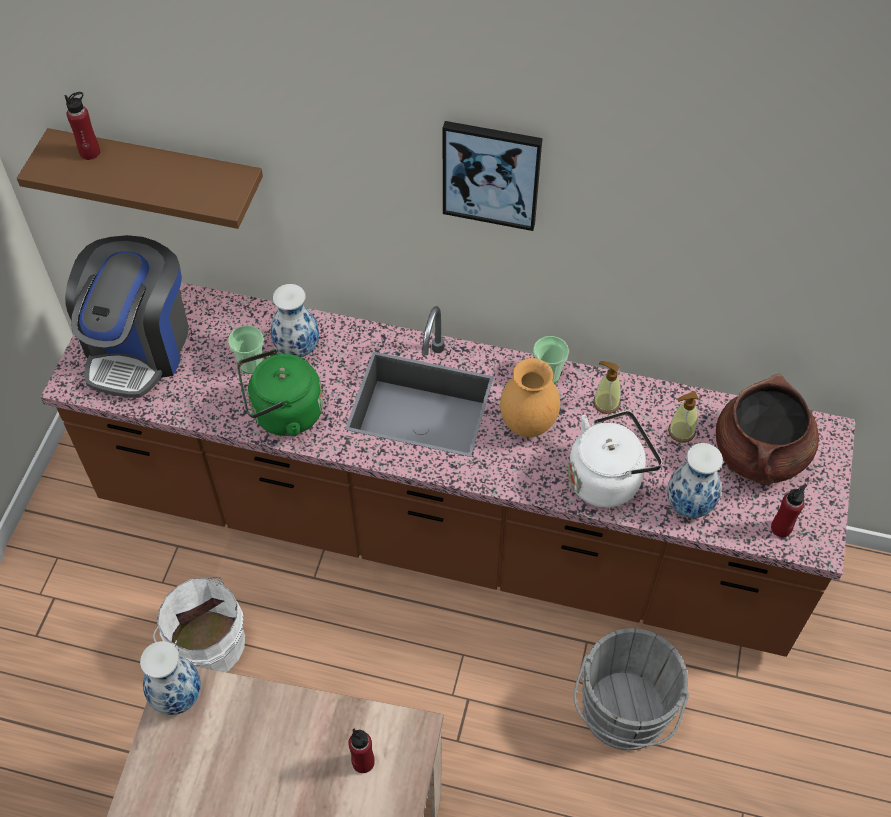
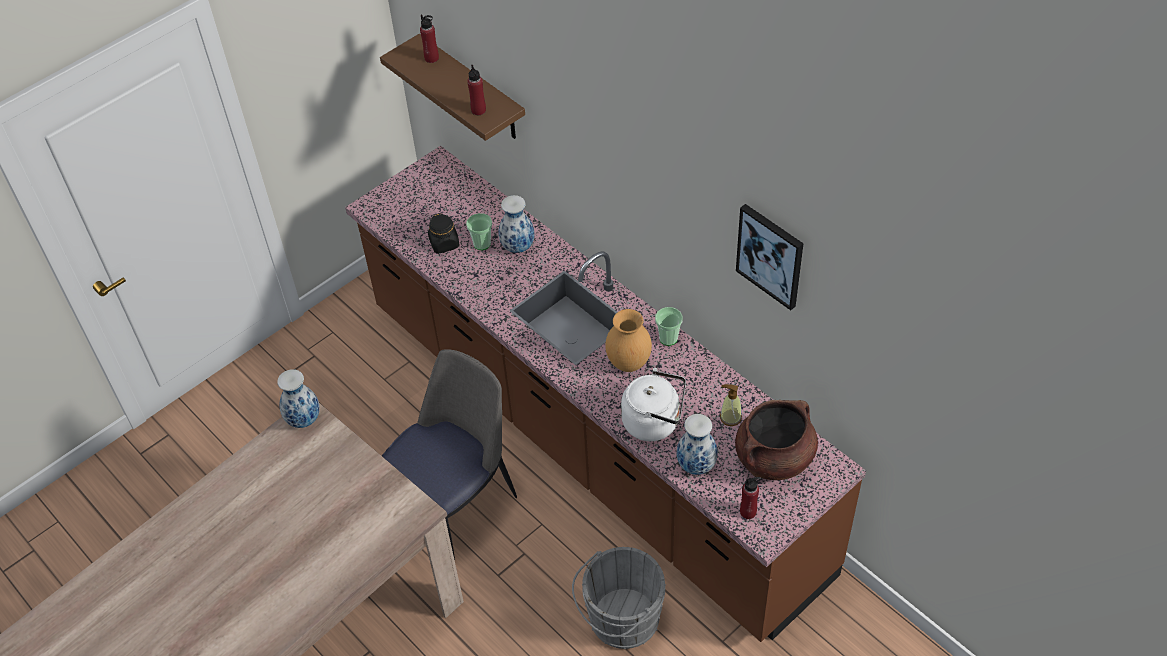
camera: 35 degrees right, 5 degrees down
coffee machine [65,235,189,398] -> none
white bucket [153,576,245,672] -> none
green kettle [237,349,323,436] -> none
red bottle [348,729,375,773] -> red bottle moved to [467,65,486,115]
picture [443,121,543,231] -> picture moved to [736,204,804,310]
soap dispenser [593,361,621,414] -> none
none -> chair [382,349,517,560]
none -> black jar [428,213,459,254]

